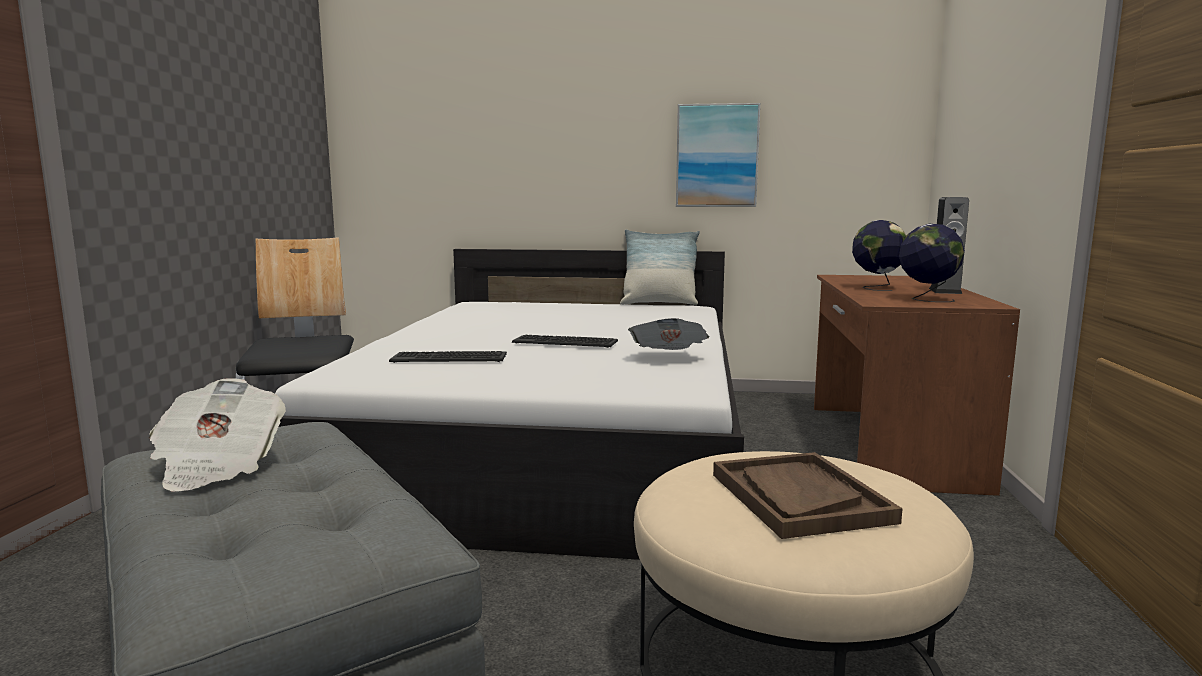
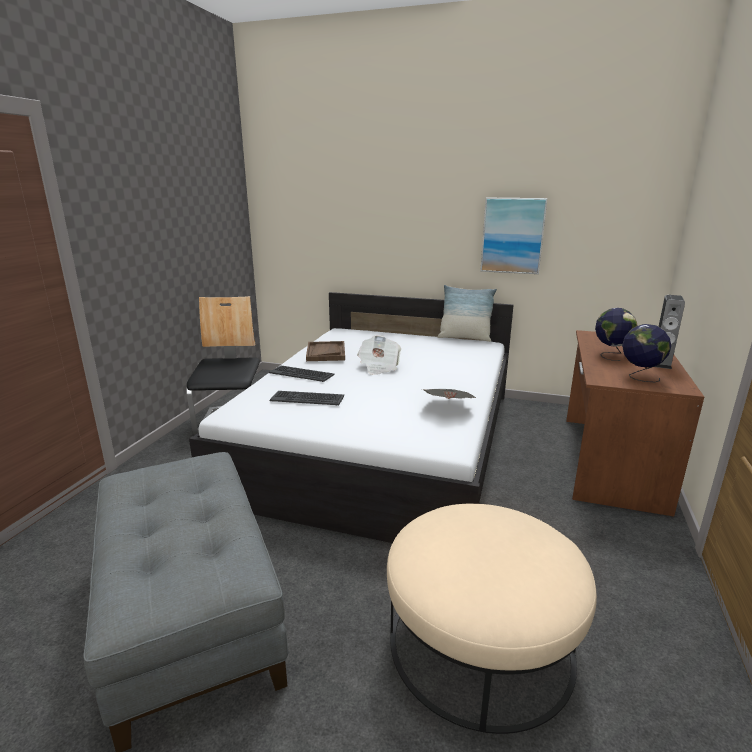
camera: 10 degrees right, 10 degrees up
newspaper [149,378,286,492] -> newspaper moved to [357,335,401,375]
keyboard [512,335,618,348] -> keyboard moved to [269,366,335,382]
brown tray [713,452,903,539] -> brown tray moved to [306,341,345,361]

